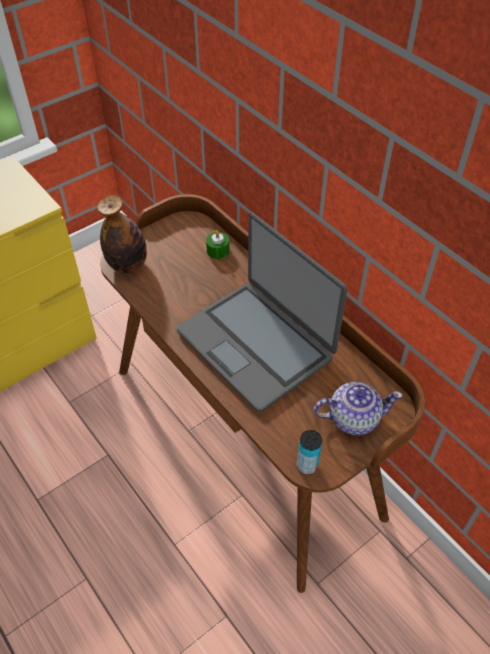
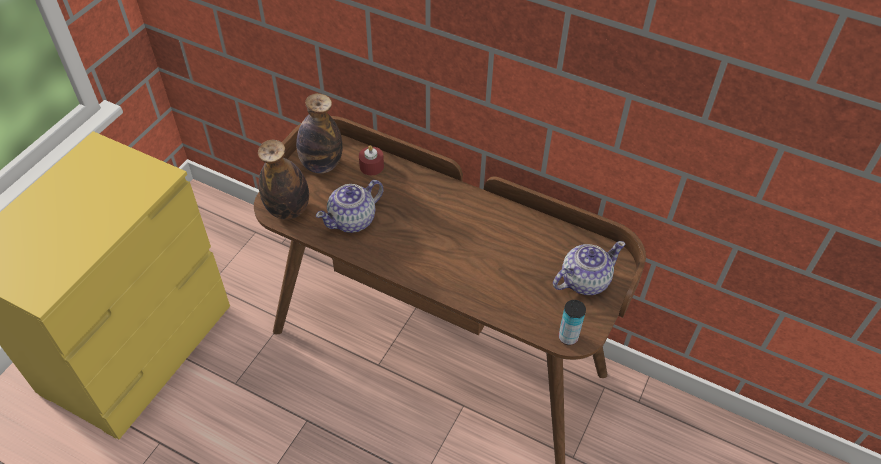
camera: 25 degrees left, 0 degrees up
laptop [177,212,347,413] -> none
green candle [206,230,229,259] -> red candle [359,145,384,175]
none -> bottle [296,93,343,173]
none -> teapot [316,180,384,233]

